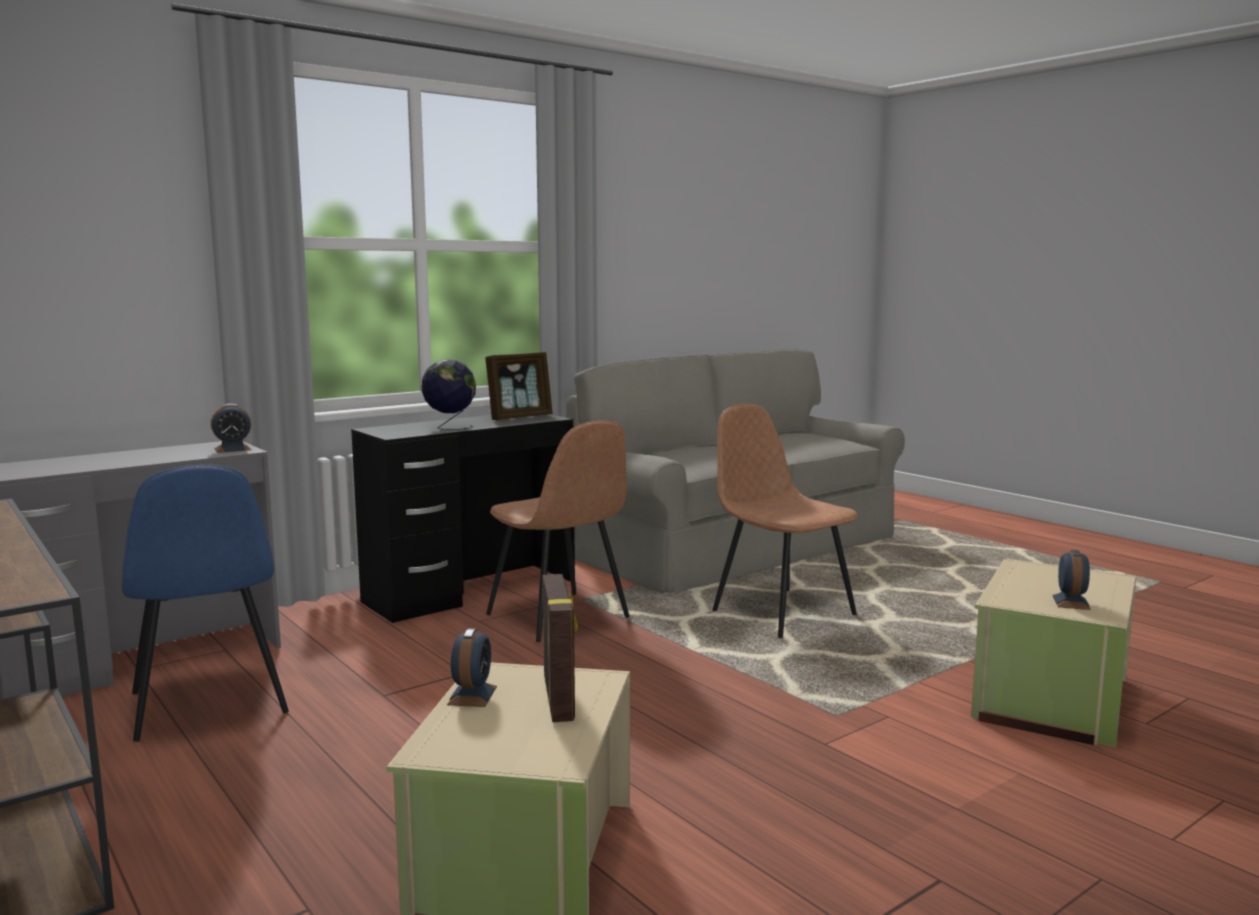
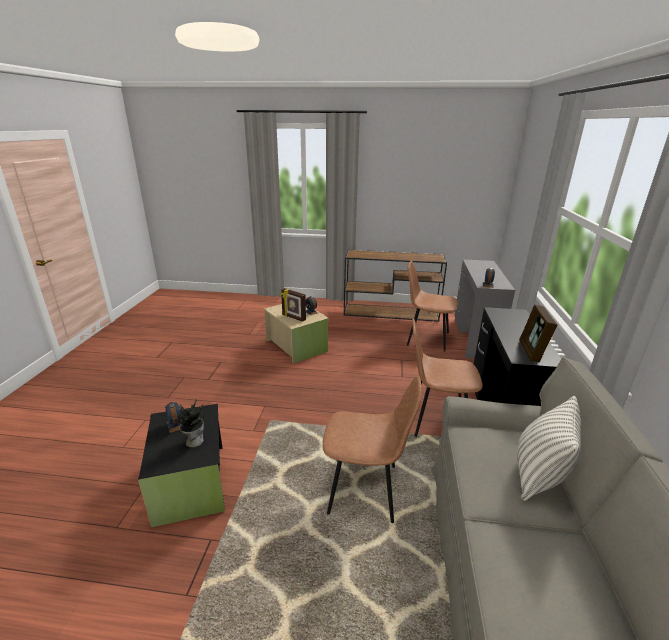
camera: 135 degrees right, 15 degrees up
blue chair [122,465,289,742] -> brown chair [407,260,458,352]
globe [422,359,476,430] -> none
beige storage box [971,559,1136,747] -> black storage box [138,404,225,527]
none -> potted plant [170,399,204,448]
none -> pillow [517,396,582,501]

